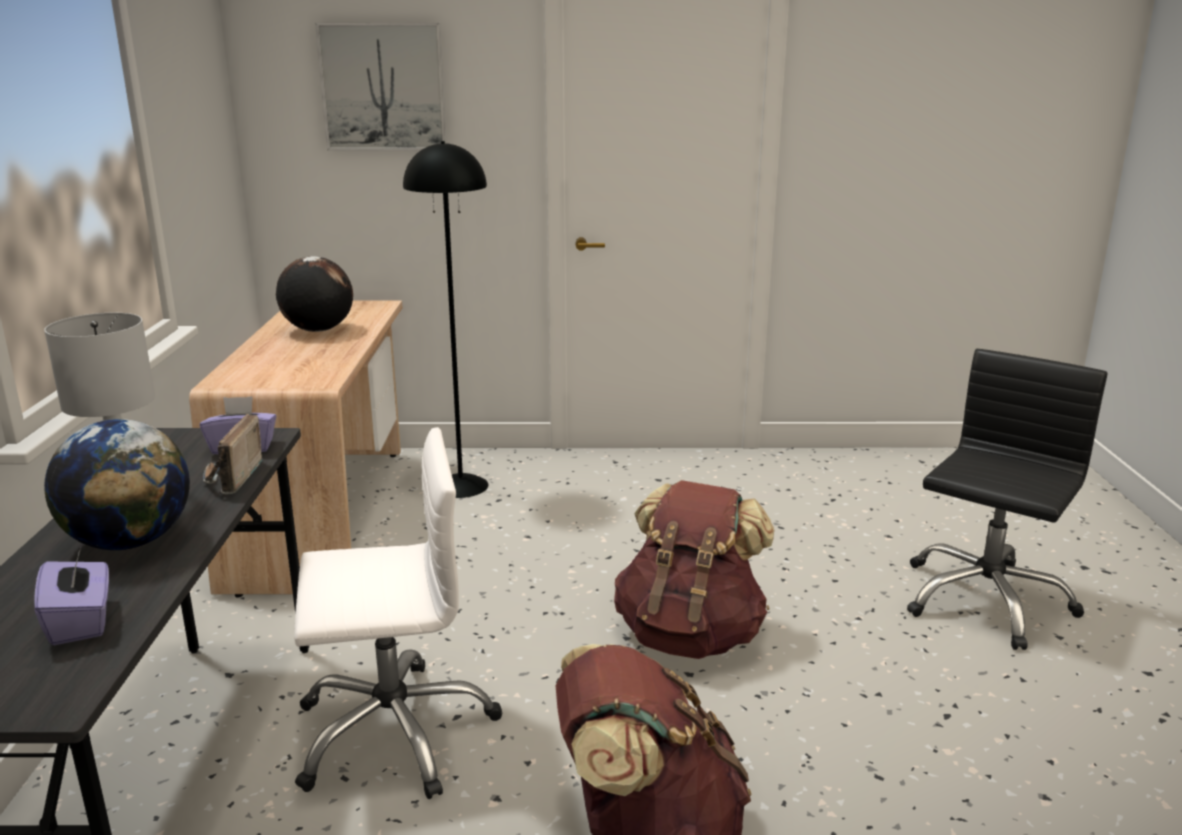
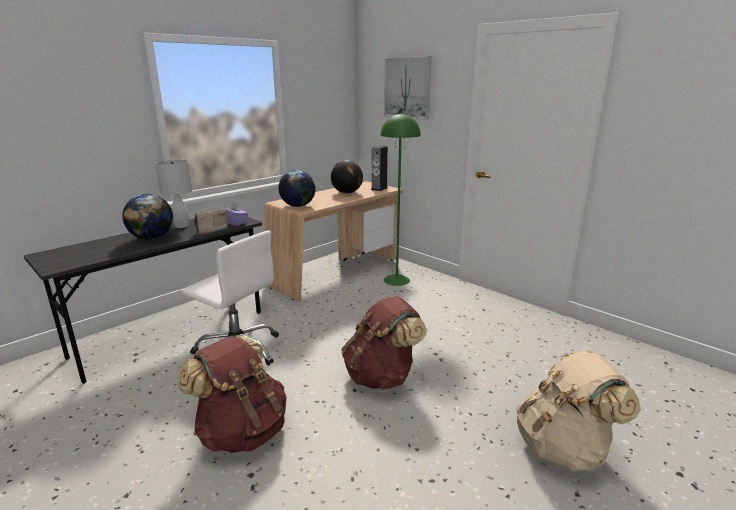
camera: 45 degrees right, 0 degrees up
purple tissue box [34,548,109,645] -> none
black floor lamp [403,141,488,498] -> green floor lamp [380,113,421,286]
black office chair [907,349,1107,650] -> beige backpack [516,351,641,472]
none -> globe [278,170,316,207]
none -> speaker [371,145,388,191]

